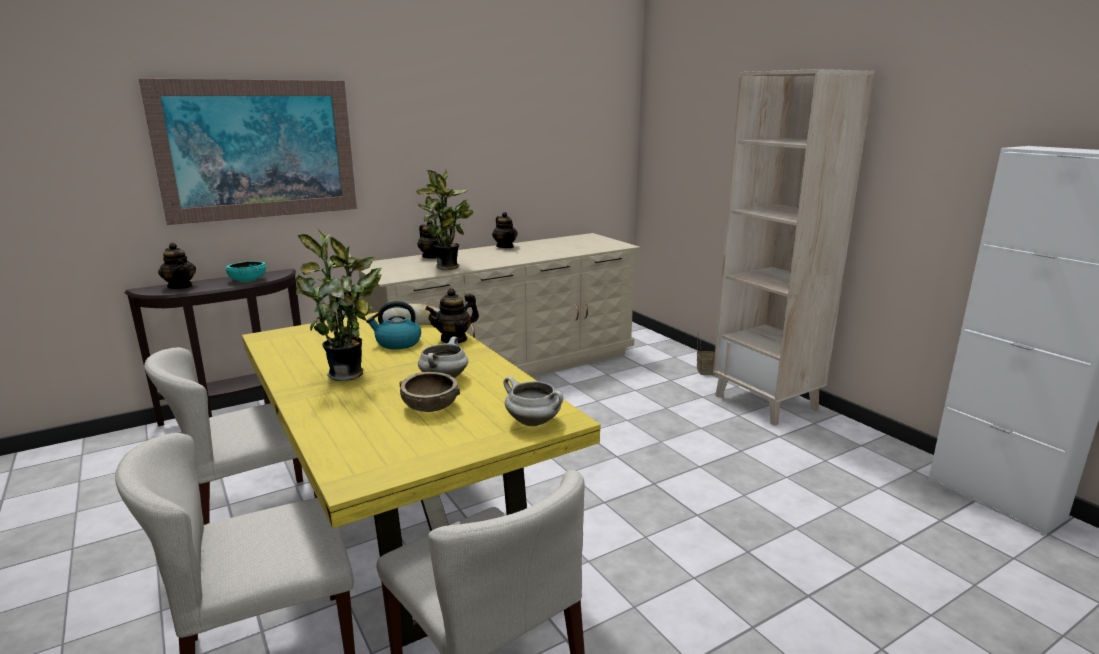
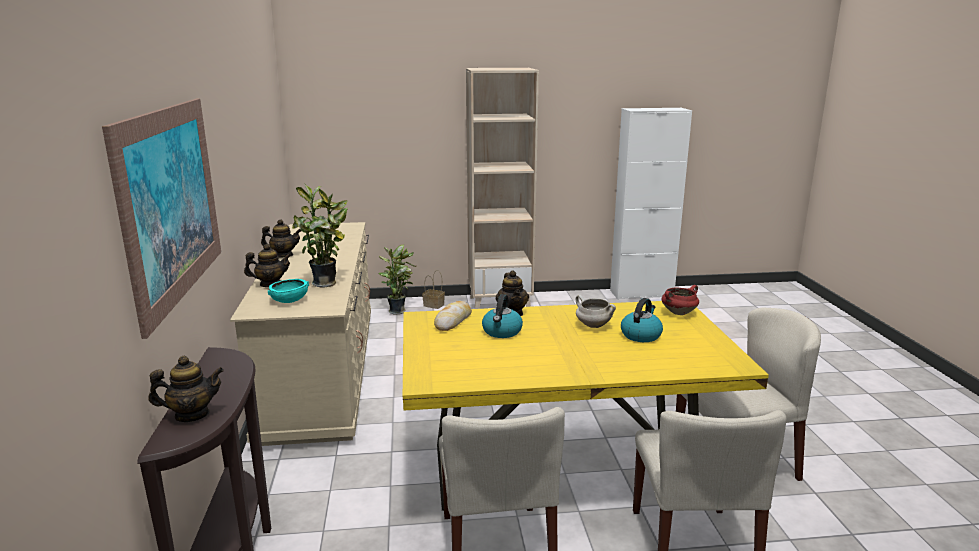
camera: 65 degrees left, 0 degrees up
turquoise bowl [226,261,266,282] -> turquoise bowl moved to [268,279,309,303]
potted plant [296,229,382,381] -> potted plant moved to [378,245,416,315]
brown bowl [400,372,460,412] -> kettle [621,298,663,342]
white cooking pot [503,376,563,426] -> red cooking pot [662,285,699,315]

